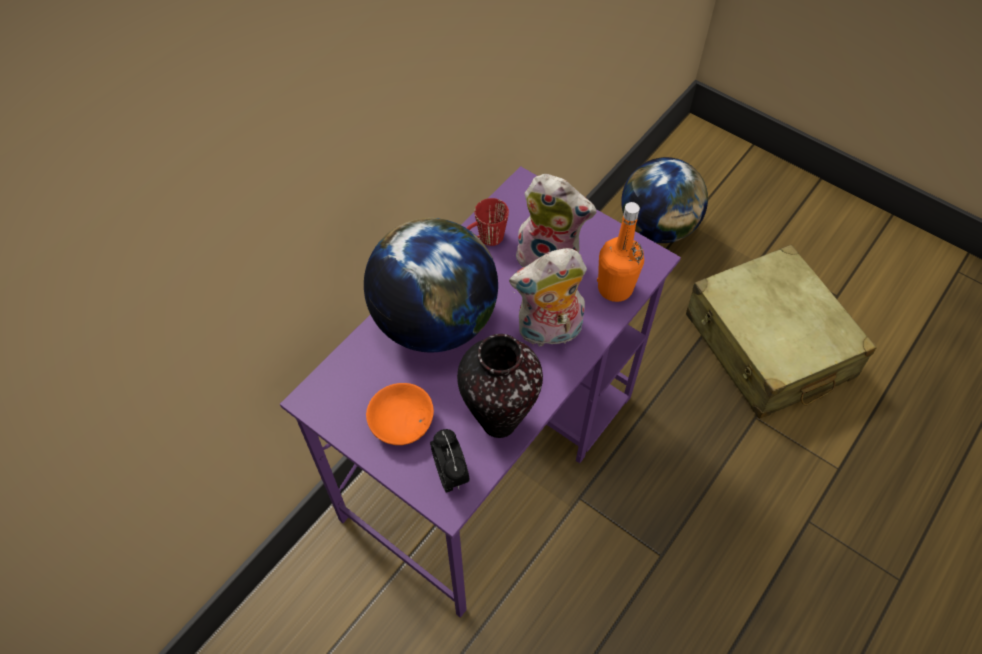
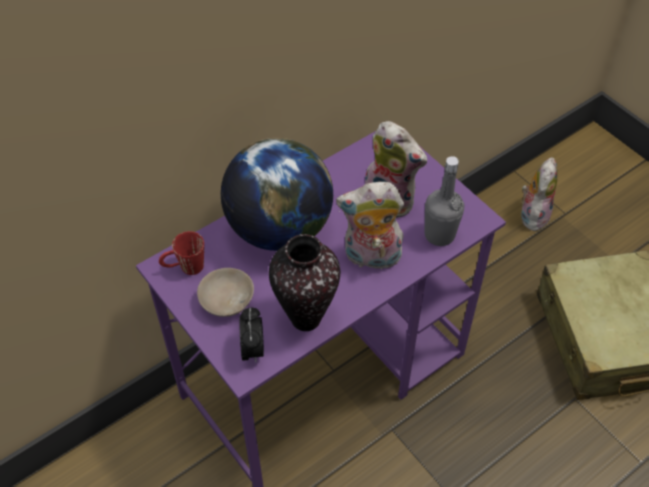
camera: 15 degrees right, 5 degrees down
orange bowl [366,383,434,445] -> beige bowl [197,268,254,317]
red mug [467,198,509,246] -> red mug moved to [159,231,204,275]
orange bottle [597,202,644,302] -> grey bottle [425,156,464,246]
globe [621,157,708,243] -> plush toy [521,157,558,231]

